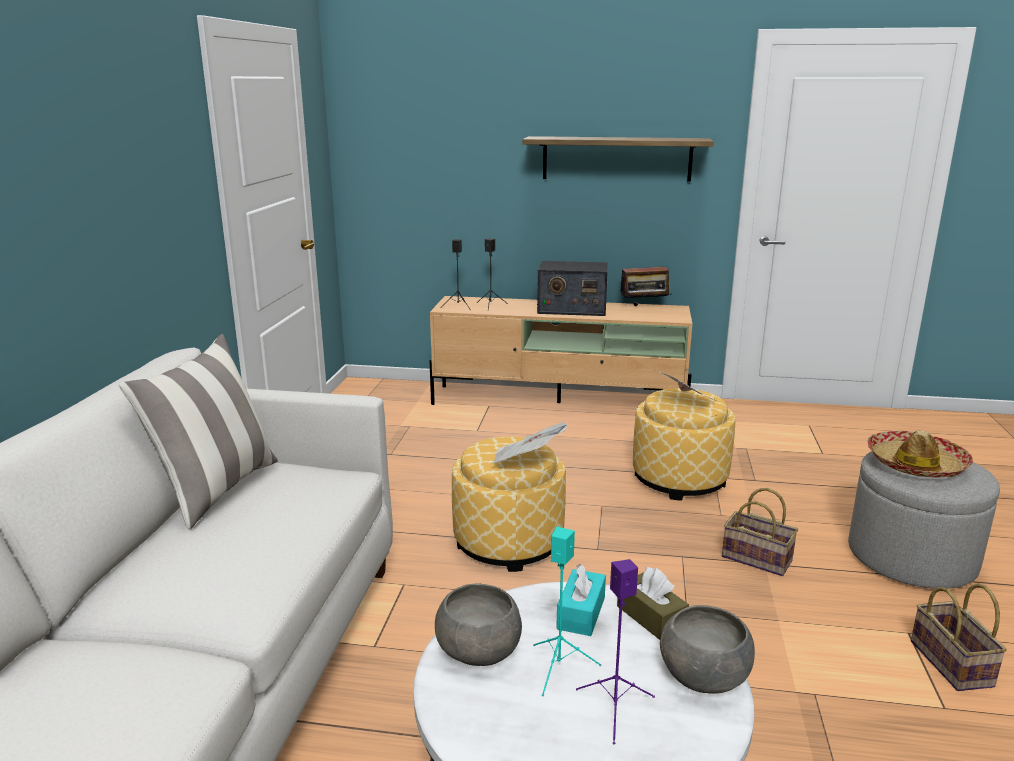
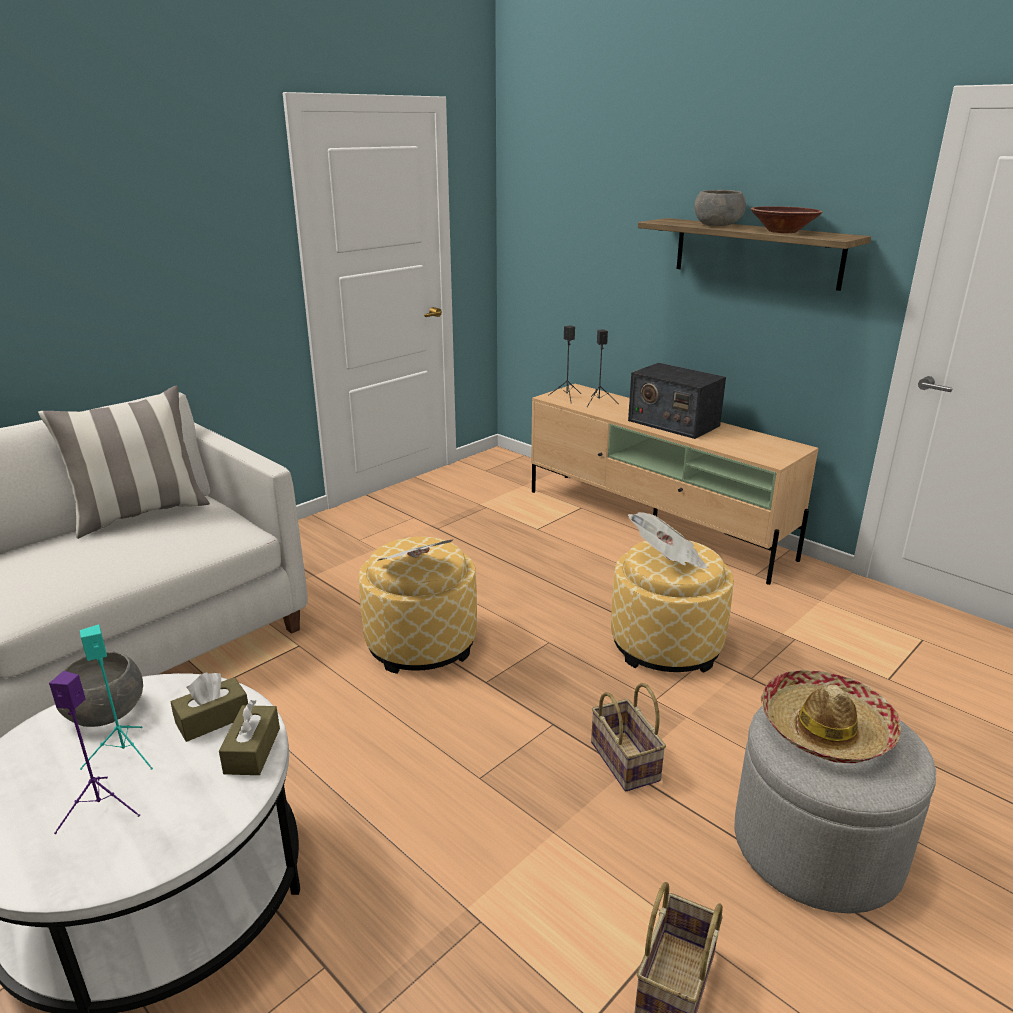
camera: 35 degrees right, 5 degrees up
turquoise tissue box [556,564,606,636] -> brown tissue box [171,673,248,742]
radio [620,267,671,306] -> none
grey bowl [660,605,755,694] -> grey bowl moved to [695,190,746,226]
none -> brown bowl [751,206,823,233]

